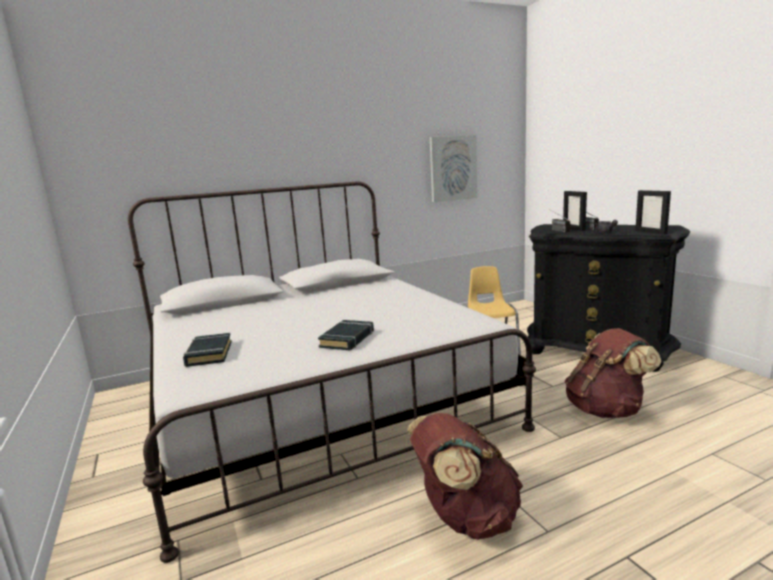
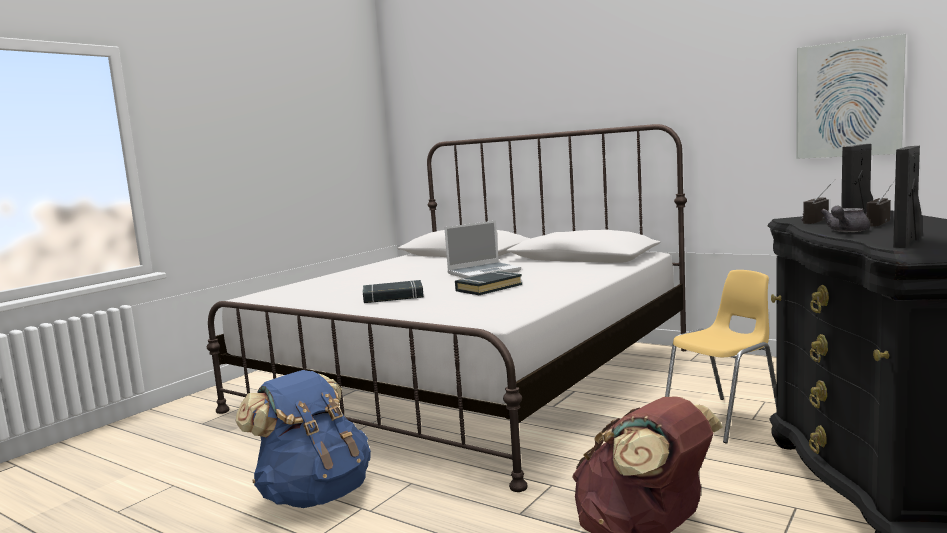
camera: 60 degrees right, 5 degrees down
black book [183,333,232,367] -> black book moved to [455,271,522,295]
brown backpack [407,413,523,539] -> blue backpack [236,370,371,508]
none -> laptop [444,220,521,278]

